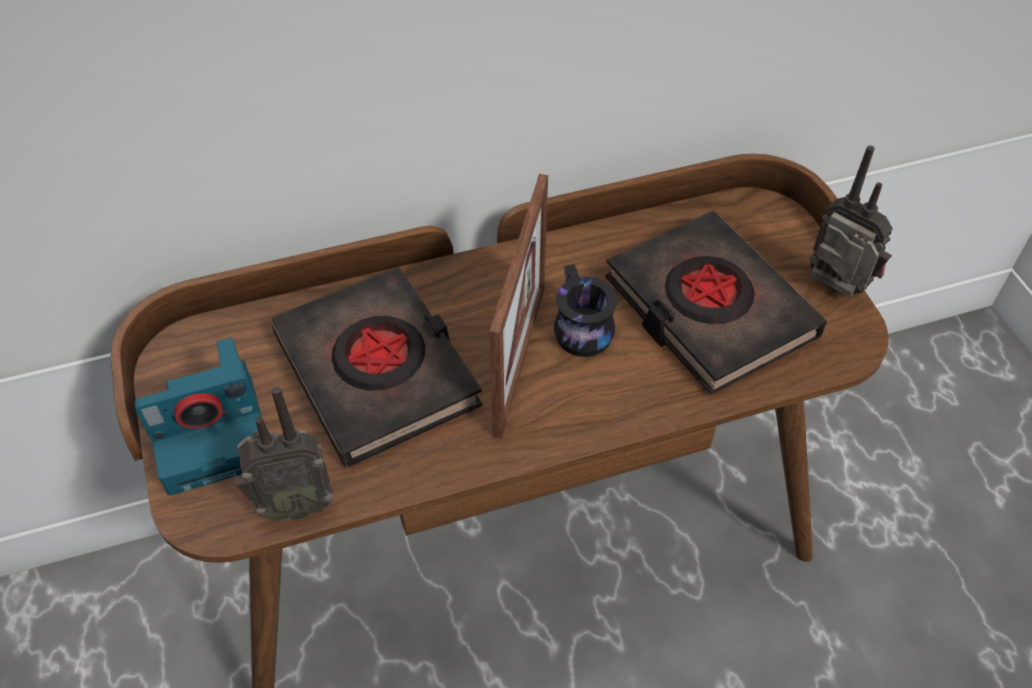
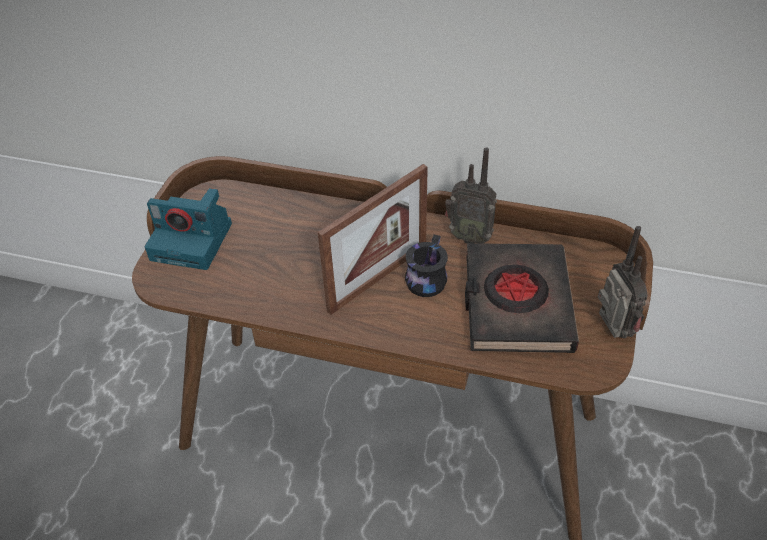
camera: 35 degrees right, 5 degrees down
radio [235,386,333,520] -> radio moved to [445,148,497,244]
black book [271,267,482,468] -> none

